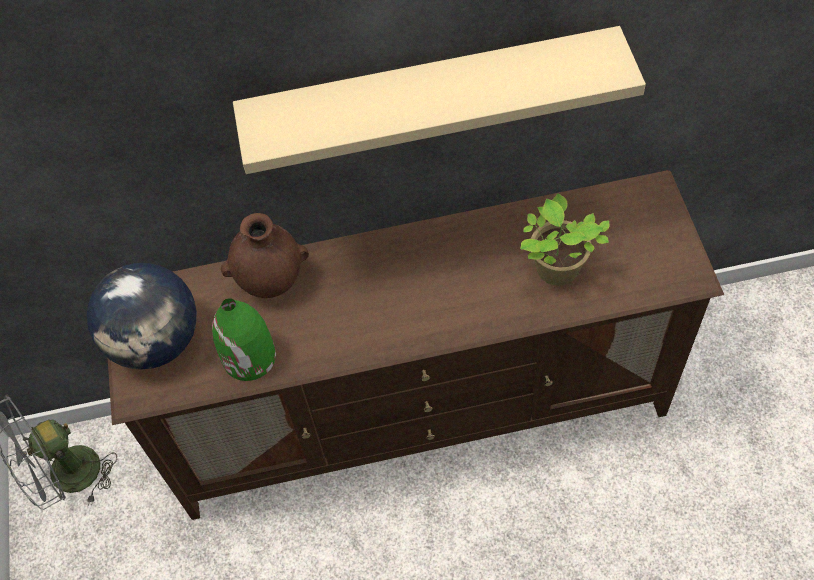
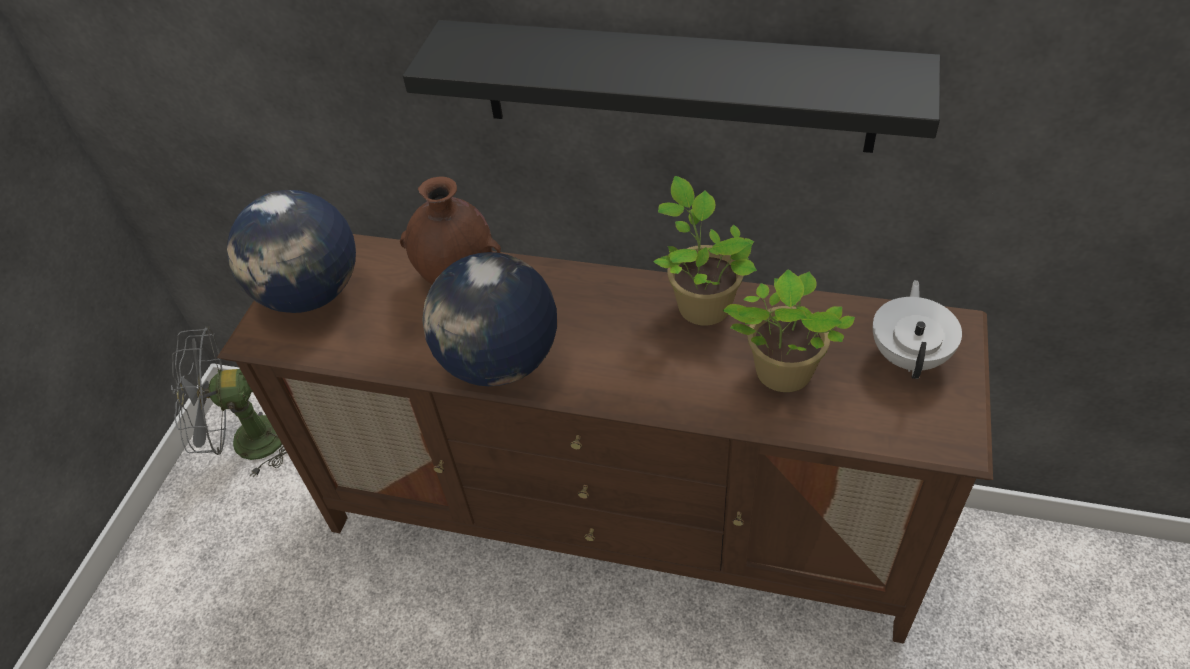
camera: 25 degrees right, 10 degrees down
green vase [212,298,276,381] -> none
beige shelf [233,26,646,174] -> black shelf [403,20,940,153]
none -> globe [422,252,557,386]
none -> potted plant [654,176,757,326]
none -> white teapot [873,280,962,379]

